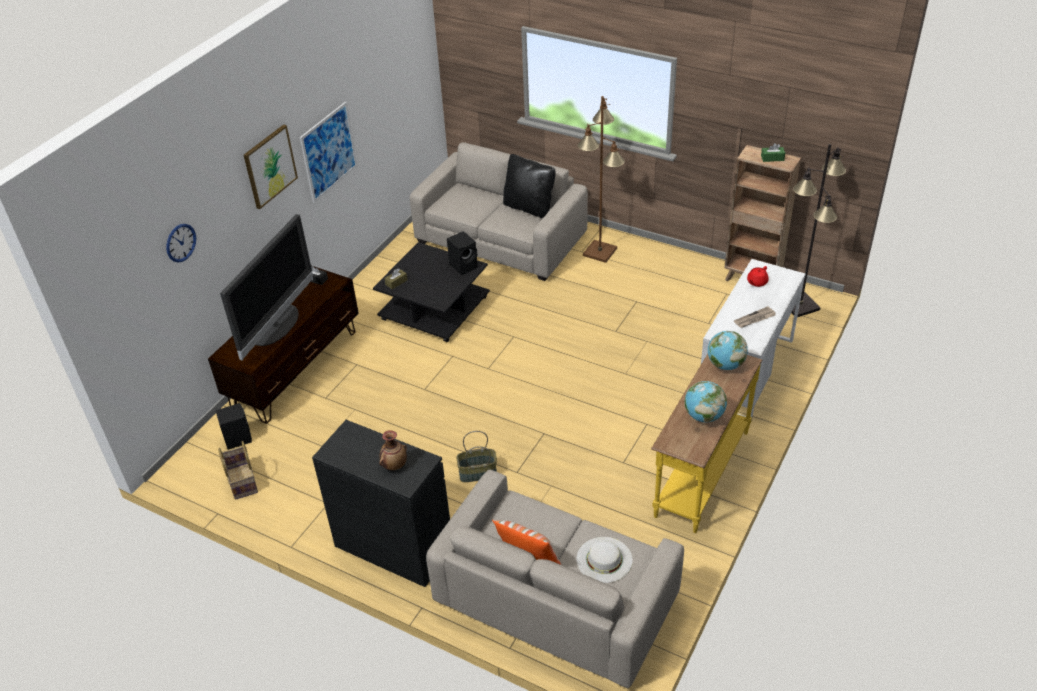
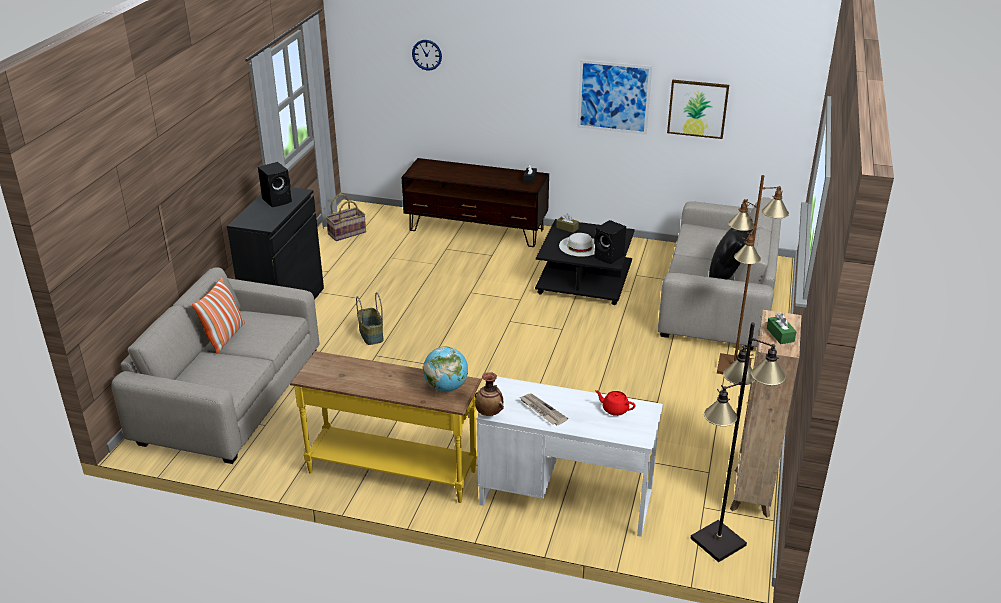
camera: 75 degrees right, 10 degrees down
black speaker [215,403,252,450] -> black speaker moved to [258,162,292,207]
television [220,214,313,361] -> none
picture [244,124,298,209] -> picture moved to [667,80,729,139]
vase [379,430,407,470] -> vase moved to [475,372,504,416]
white hat [577,537,633,583] -> white hat moved to [559,233,595,257]
globe [685,381,727,422] -> none

